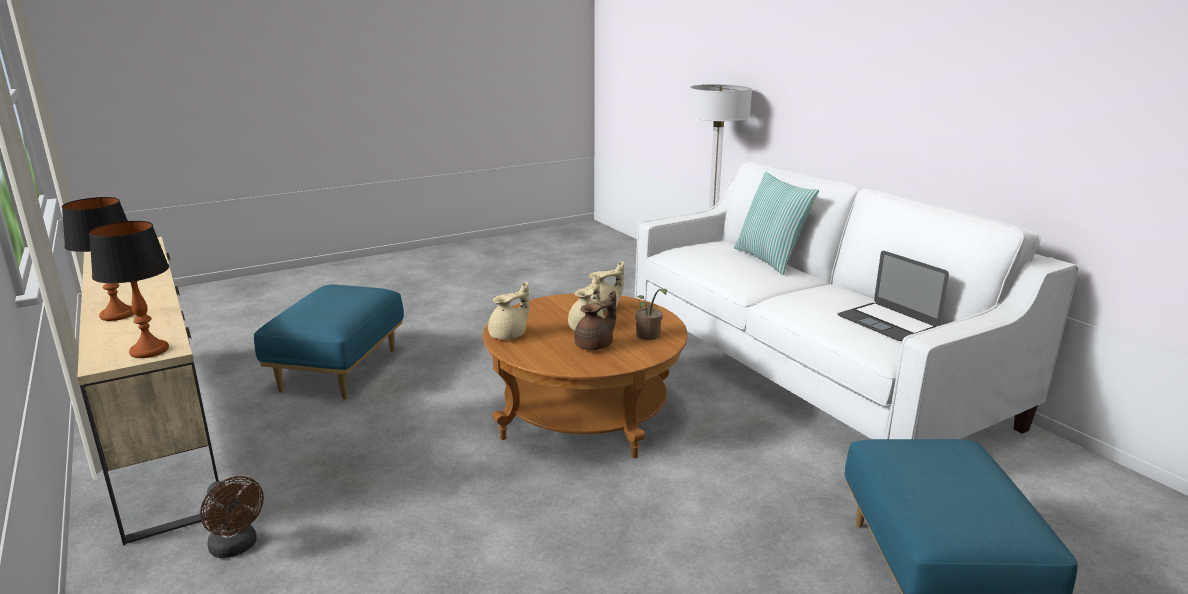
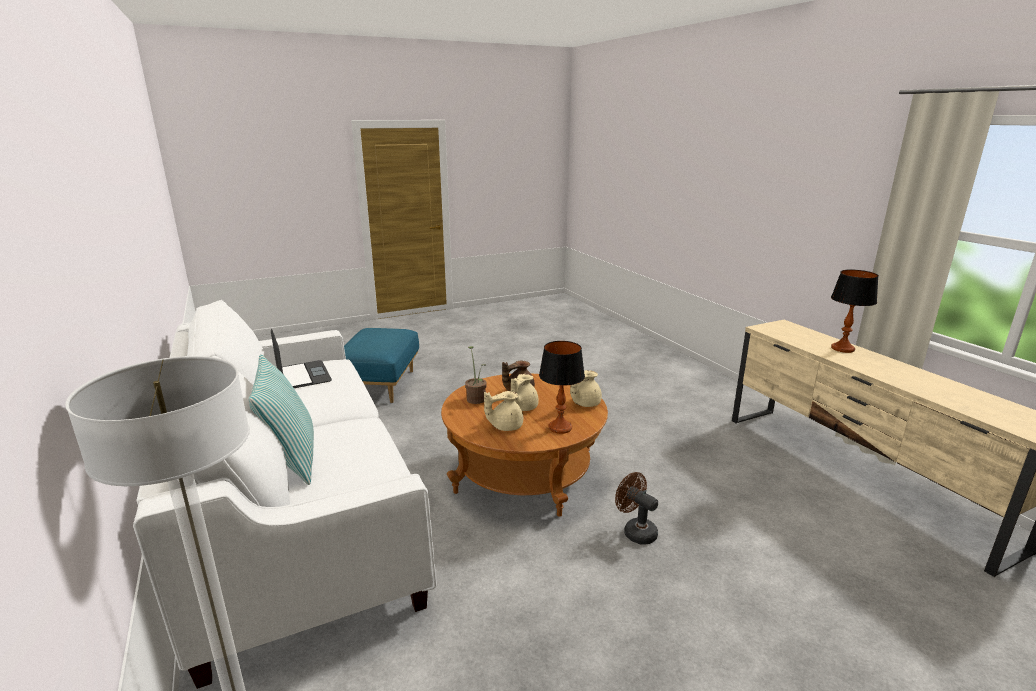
camera: 175 degrees left, 0 degrees up
table lamp [89,221,169,358] -> table lamp moved to [539,341,585,434]
brown fan [200,476,264,558] -> brown fan moved to [615,472,658,545]
blue ottoman [254,285,404,400] -> none

